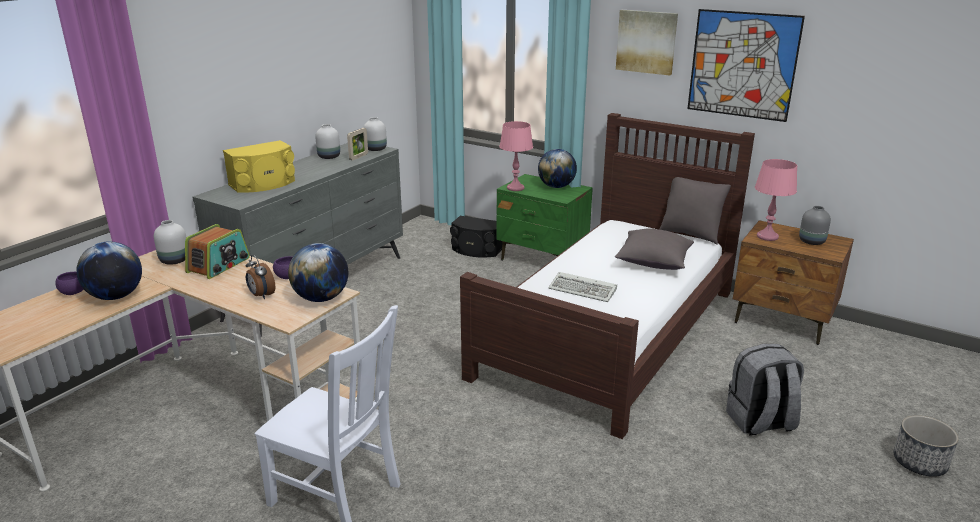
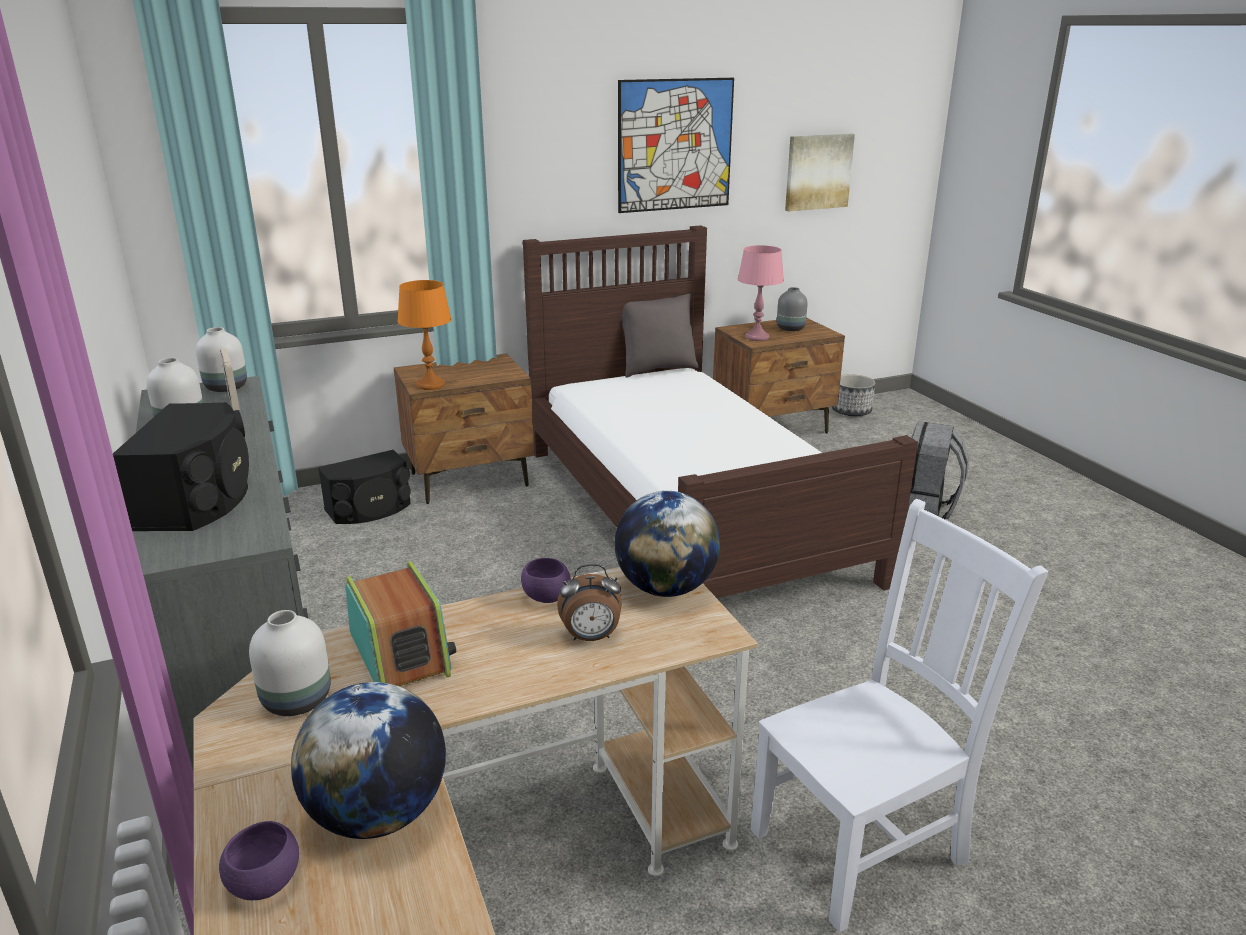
camera: 55 degrees left, 0 degrees up
yellow speaker [223,140,295,193] -> black speaker [113,403,249,531]
green nightstand [496,174,593,261] -> brown nightstand [394,353,534,504]
pink table lamp [499,121,533,191] -> orange table lamp [397,280,452,390]
globe [538,149,577,188] -> none
keyboard [549,272,617,302] -> none
grey pillow [615,228,694,270] -> none
picture [616,10,678,76] -> picture moved to [785,134,855,211]
planter [894,415,959,477] -> planter moved to [832,375,875,416]

